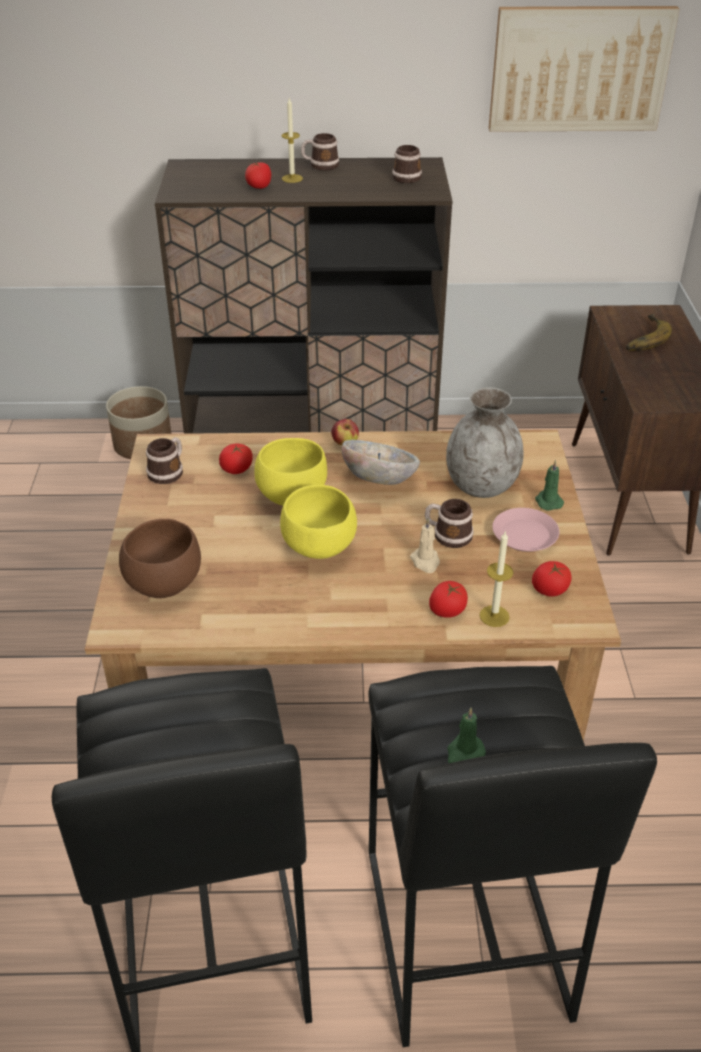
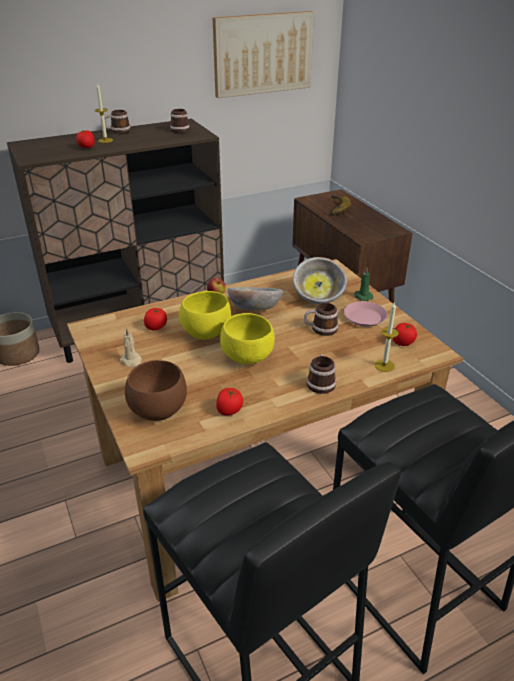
camera: 25 degrees left, 5 degrees down
mug [146,437,183,484] -> mug moved to [307,354,336,394]
beige candle [410,518,440,573] -> beige candle moved to [120,328,142,368]
tomato [429,581,468,618] -> tomato moved to [216,388,243,416]
grey vase [446,387,524,498] -> bowl [293,257,347,304]
green candle [447,708,486,763] -> none

